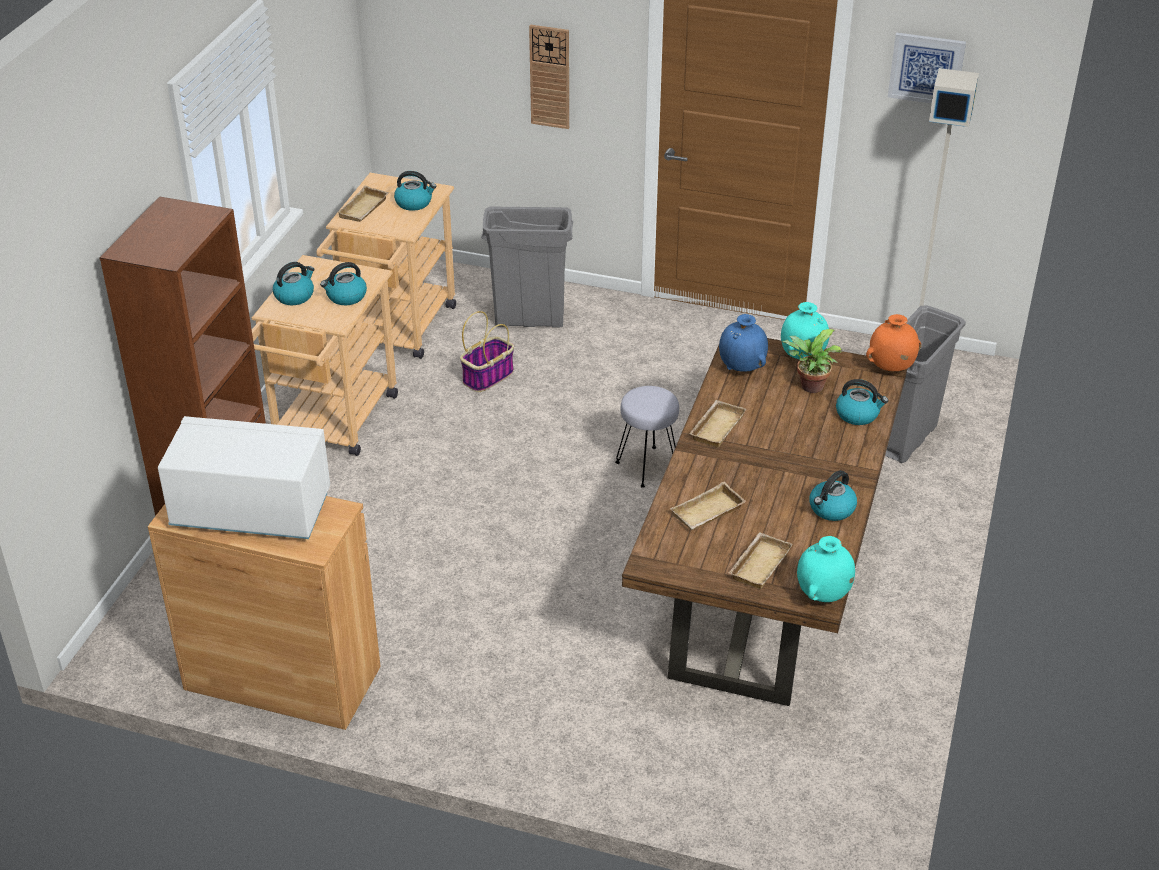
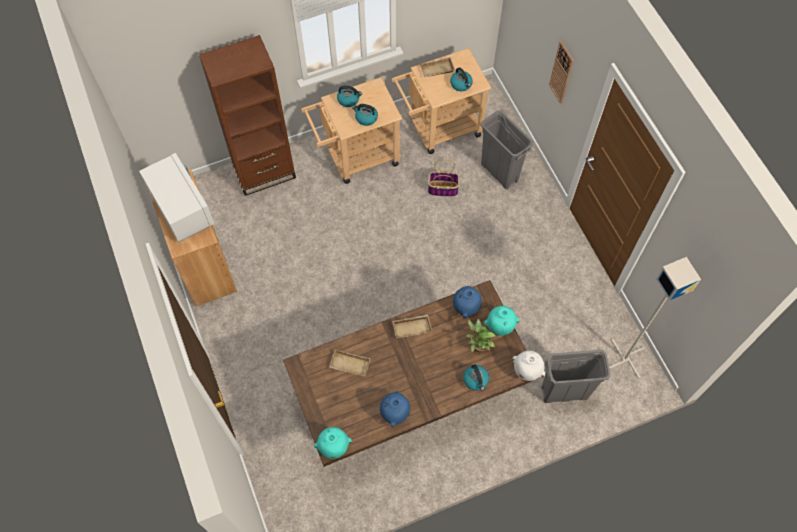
camera: 50 degrees right, 25 degrees up
grey stool [615,386,679,488] -> none
beige tray [729,532,793,589] -> none
kettle [809,470,857,521] -> blue vase [380,391,410,427]
orange vase [866,314,921,371] -> white vase [512,351,546,381]
picture [888,32,966,104] -> none

